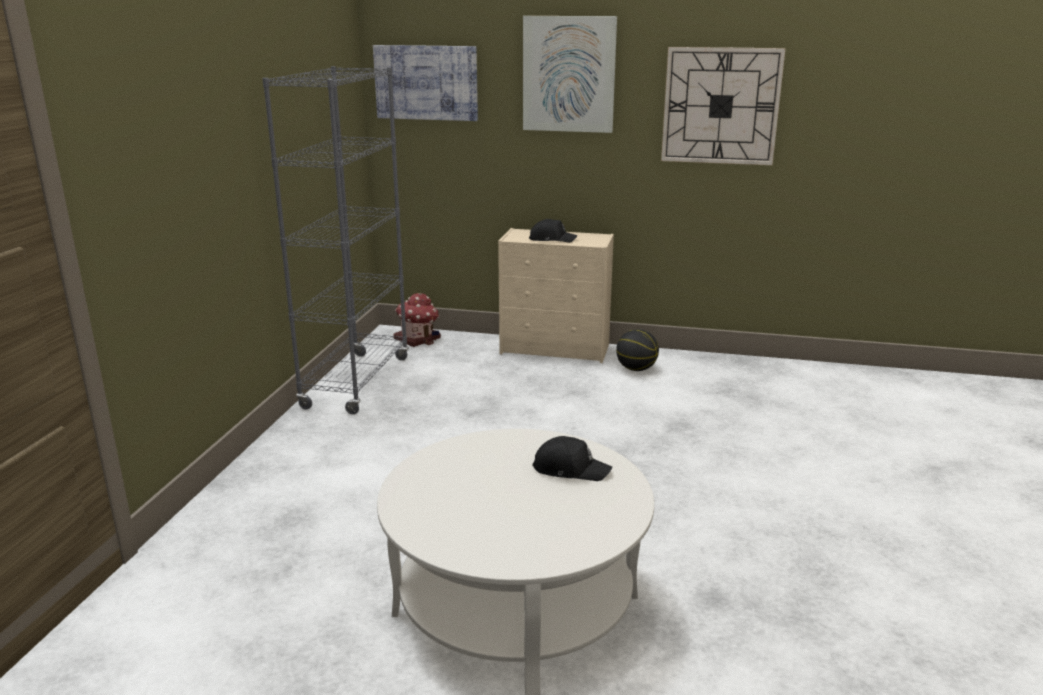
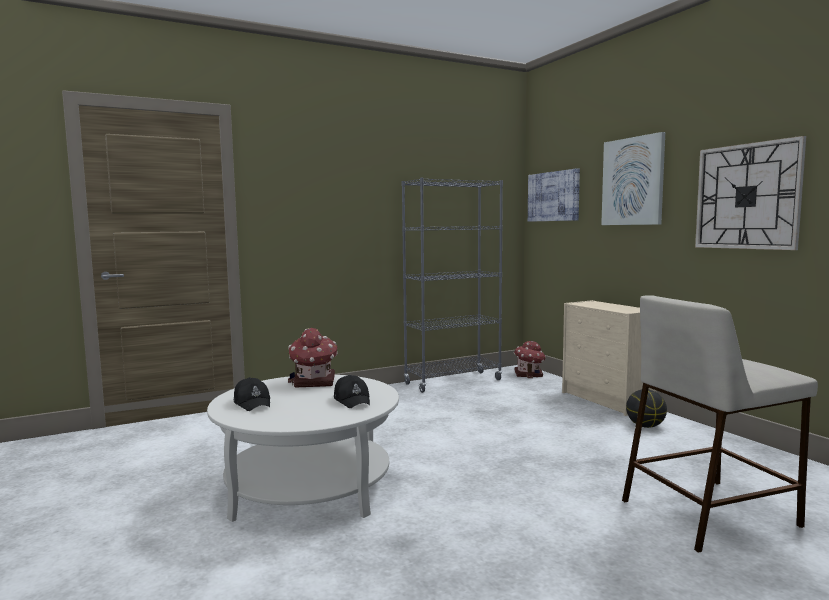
camera: 50 degrees right, 15 degrees down
black cap [529,219,578,243] -> black cap moved to [234,377,270,411]
none -> toy house [288,328,338,387]
none -> beige stool [622,295,818,553]

